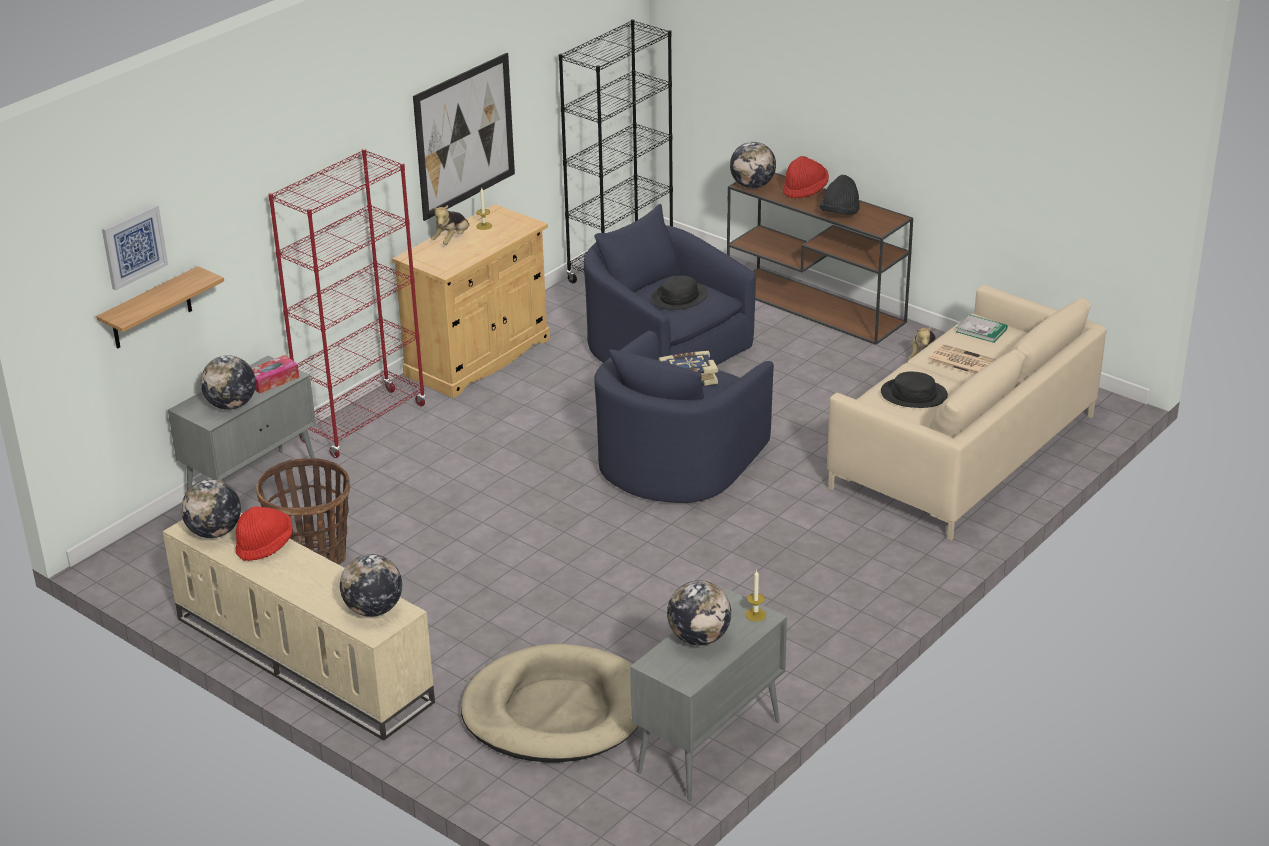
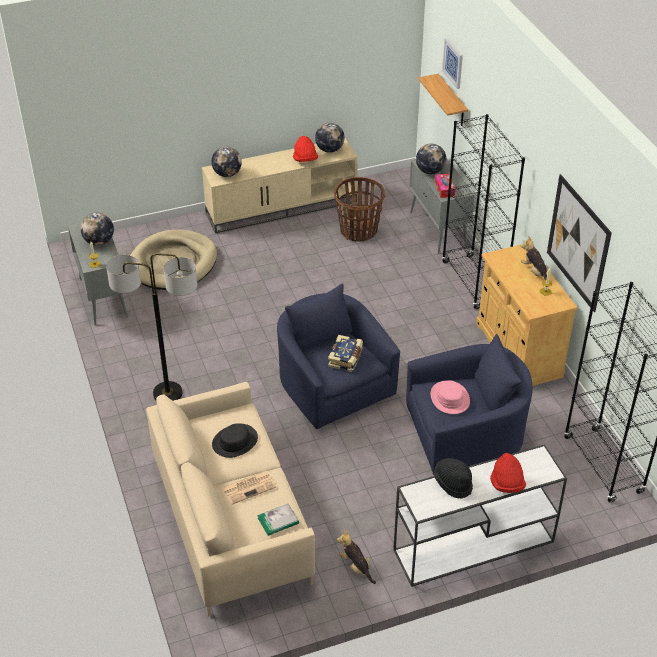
camera: 120 degrees right, 10 degrees up
red bookcase [268,149,426,458] -> black bookcase [442,114,525,309]
black hat [651,275,708,310] -> pink hat [431,380,470,414]
brown console table [727,173,913,345] -> white console table [393,444,567,587]
globe [730,142,776,188] -> none
none -> floor lamp [106,253,197,401]

